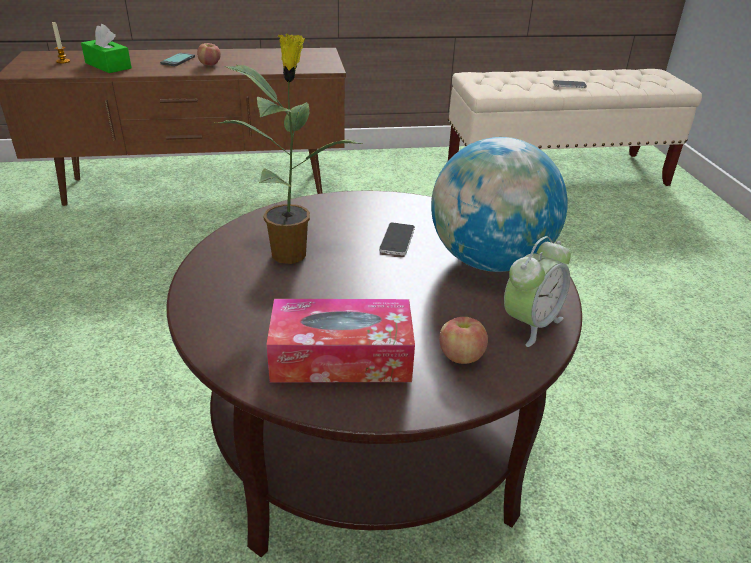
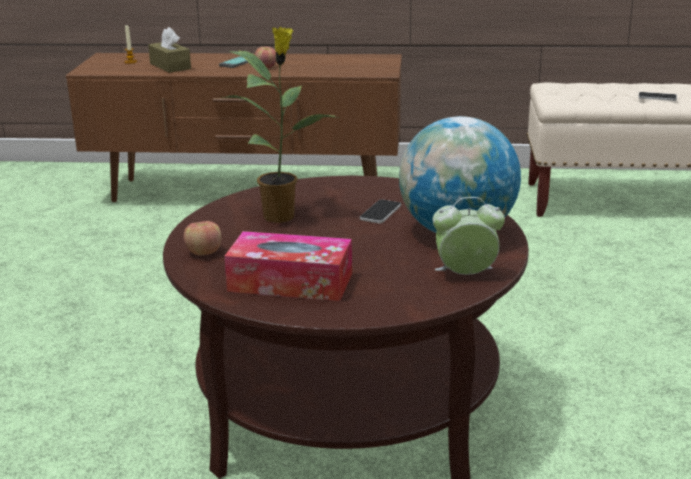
camera: 15 degrees right, 10 degrees down
green tissue box [81,24,132,73] -> brown tissue box [148,27,191,73]
apple [439,317,488,364] -> apple moved to [183,221,222,255]
alarm clock [504,236,571,347] -> alarm clock turned 150 degrees counterclockwise [433,197,505,275]

